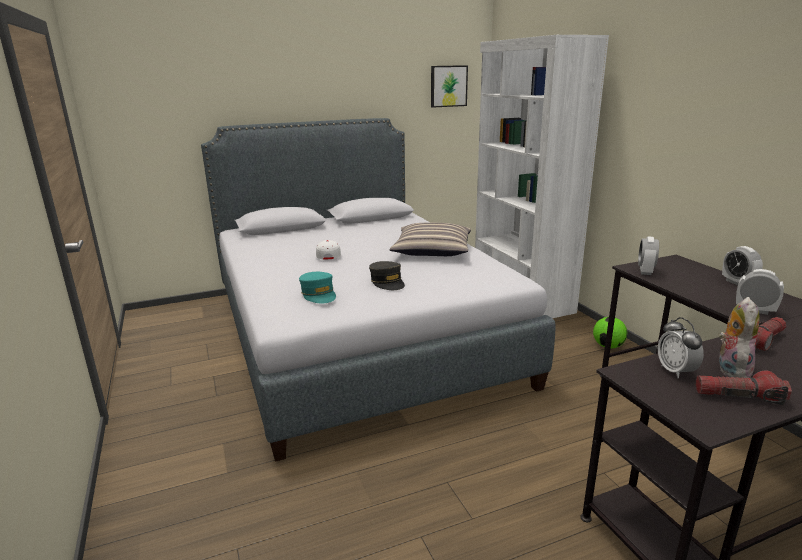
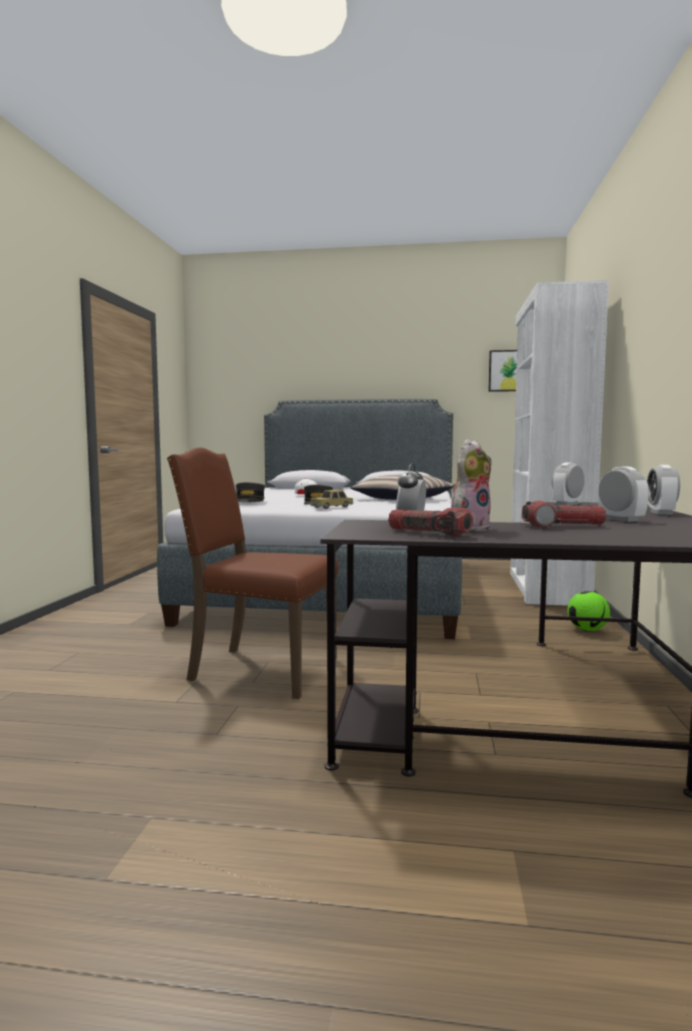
camera: 30 degrees right, 15 degrees down
turquoise cap [299,272,336,304] -> grey cap [236,482,265,502]
none -> brown chair [167,447,338,699]
none -> toy car [310,490,353,509]

